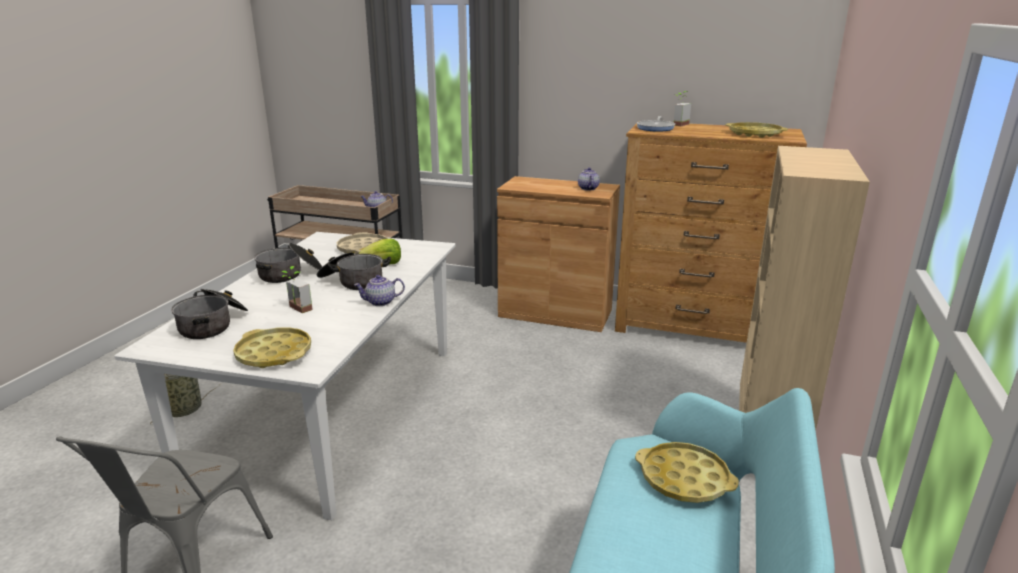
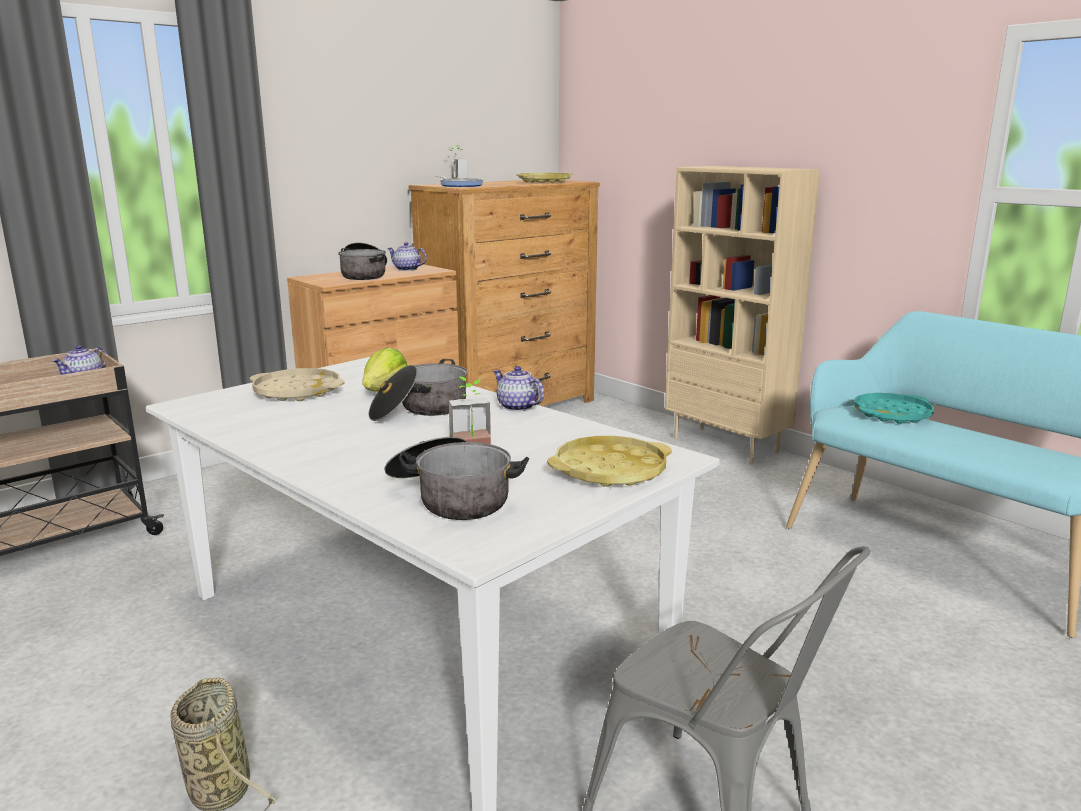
camera: 60 degrees left, 5 degrees down
cooking pot [254,243,322,283] -> cooking pot moved to [338,242,387,280]
teapot [354,275,405,306] -> teapot turned 120 degrees clockwise [494,366,544,411]
yellow tray [635,442,739,503] -> turquoise tray [854,393,934,424]

